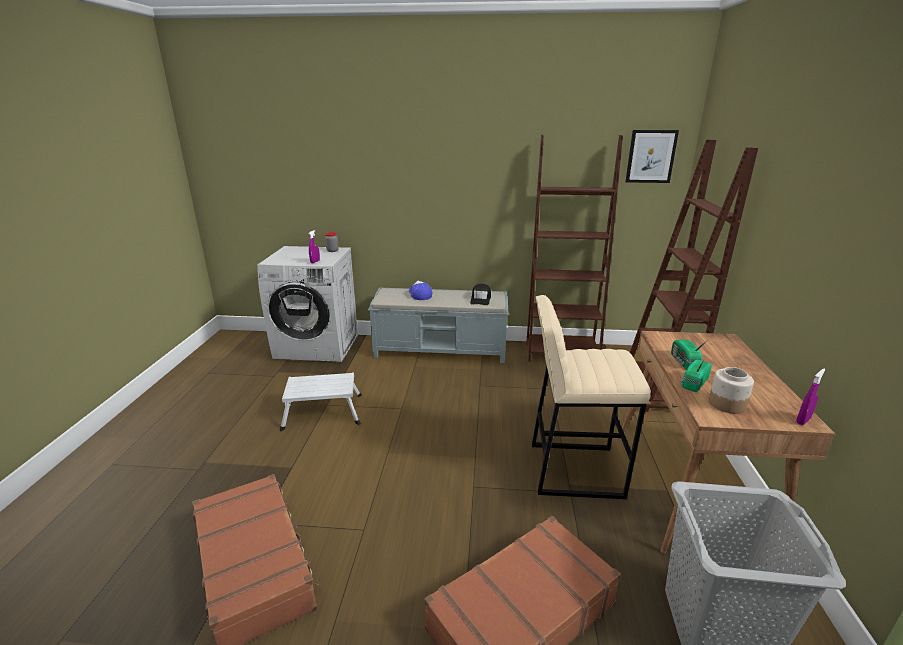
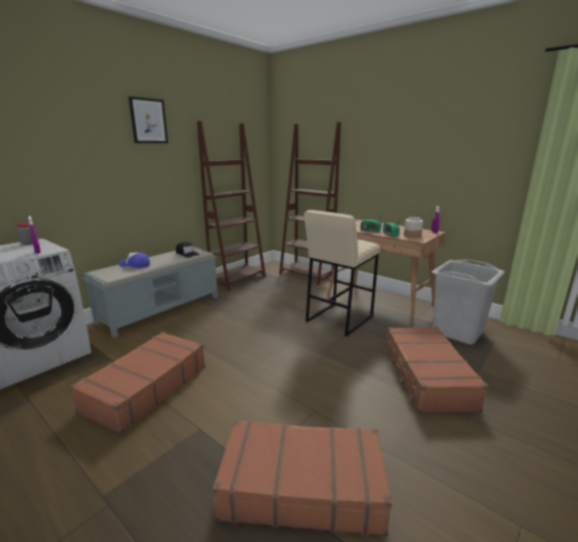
camera: 55 degrees left, 5 degrees down
white step ladder [279,372,362,431] -> brown suitcase [70,332,205,434]
picture [625,130,679,183] -> picture moved to [128,96,168,143]

